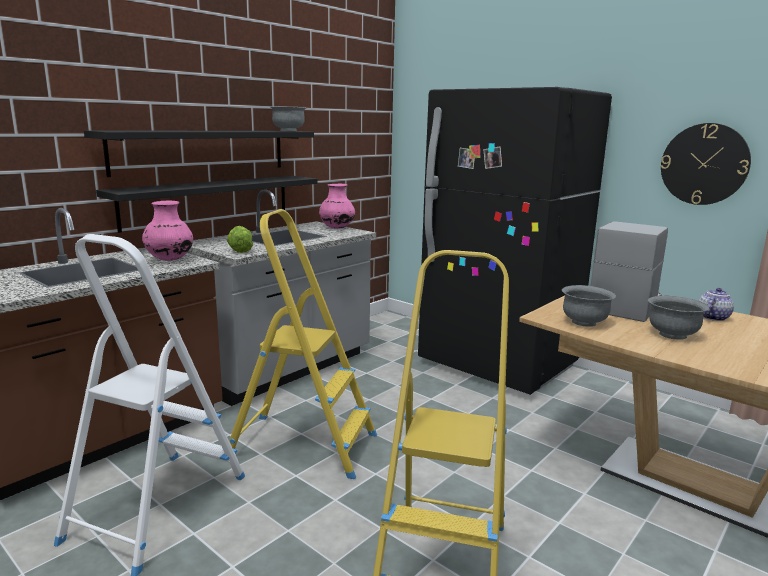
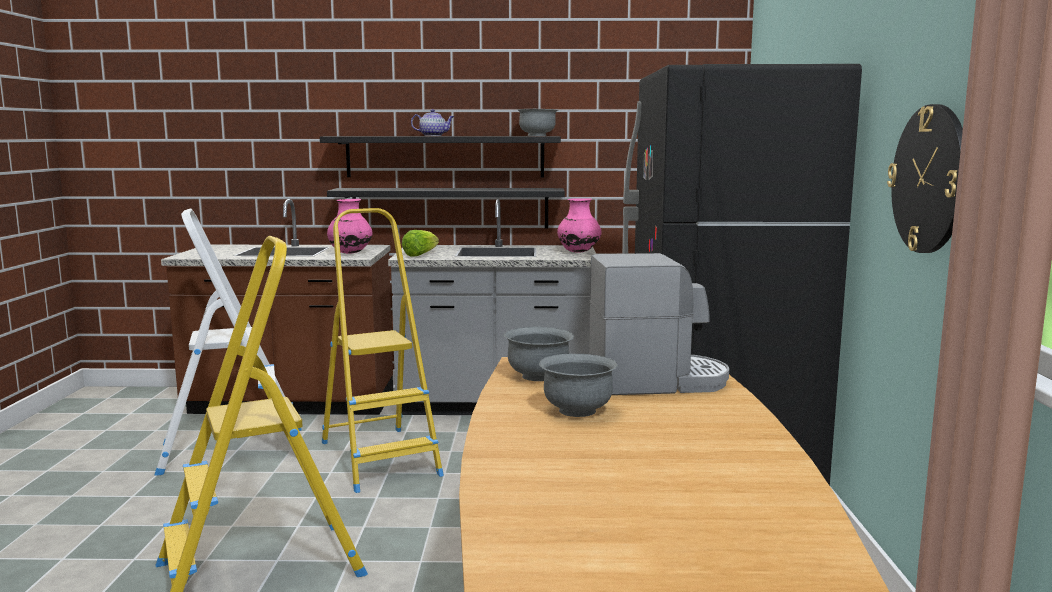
camera: 50 degrees right, 5 degrees down
teapot [698,288,734,321] -> teapot moved to [411,109,454,136]

